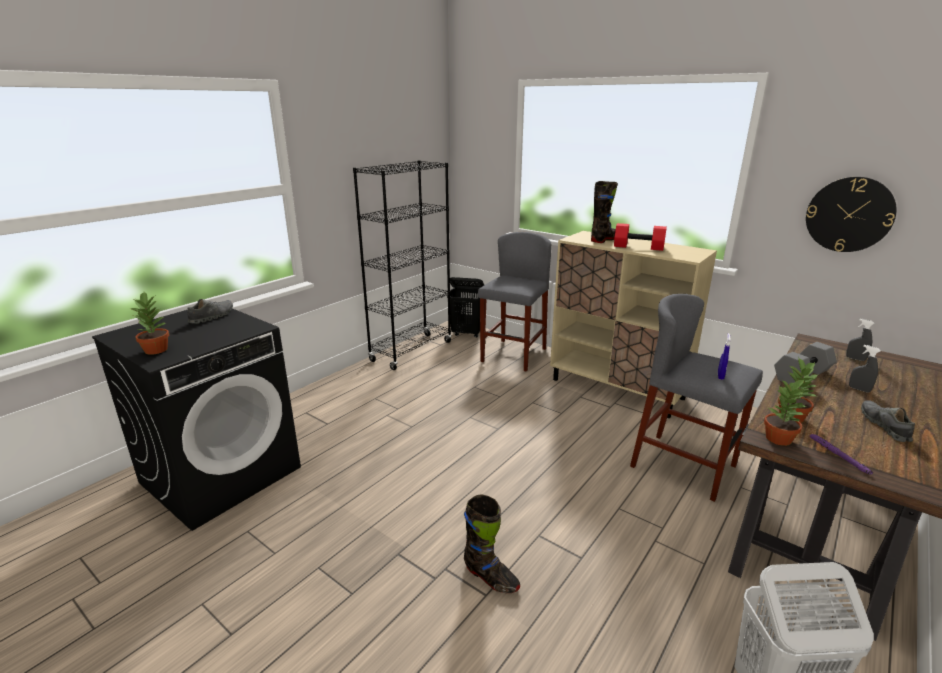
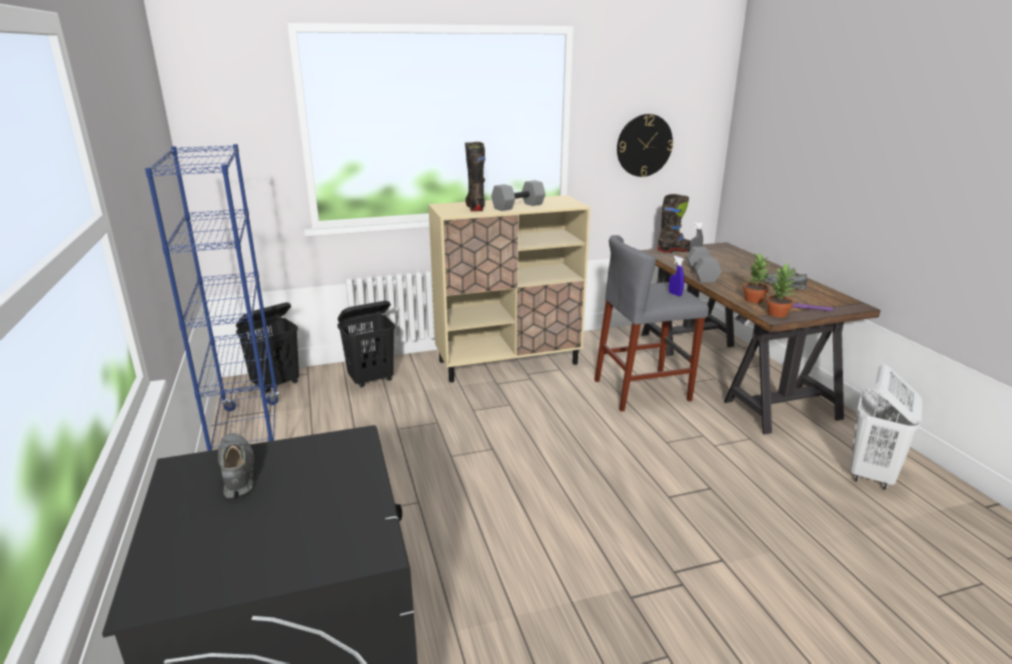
camera: 55 degrees left, 0 degrees up
potted plant [129,292,169,355] -> none
black bookcase [353,160,452,370] -> blue bookcase [145,144,279,451]
black boot [464,494,520,593] -> black boot moved to [658,194,691,253]
grey stool [478,232,551,372] -> black laundry basket [337,301,395,388]
red dumbbell [614,223,667,251] -> grey dumbbell [491,180,546,211]
grey spray bottle [849,345,881,393] -> none

